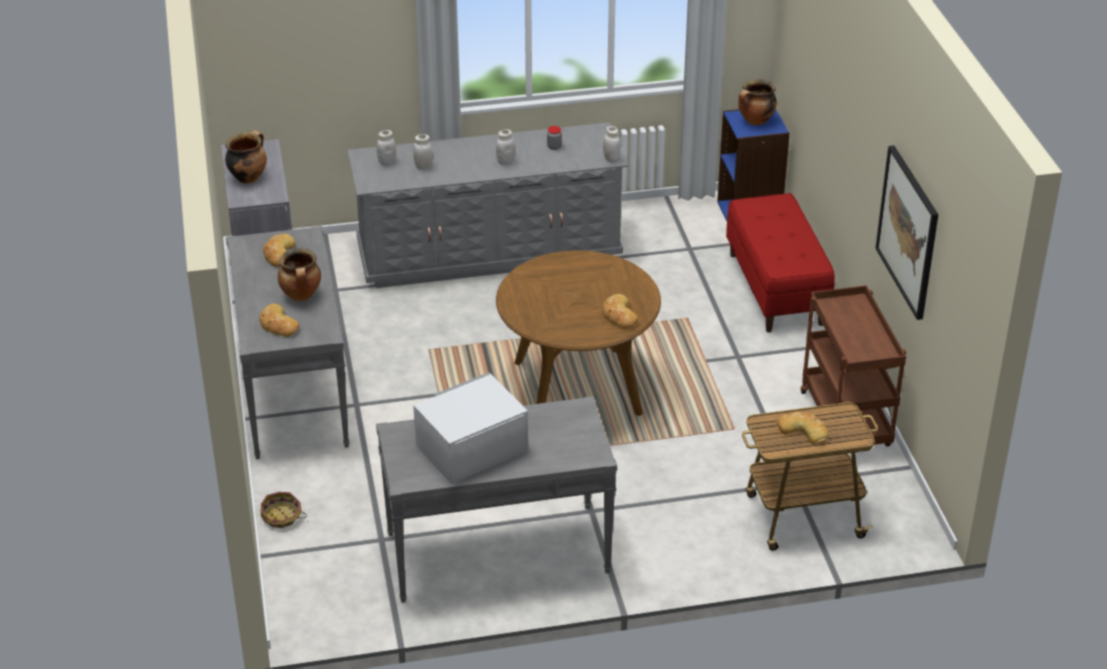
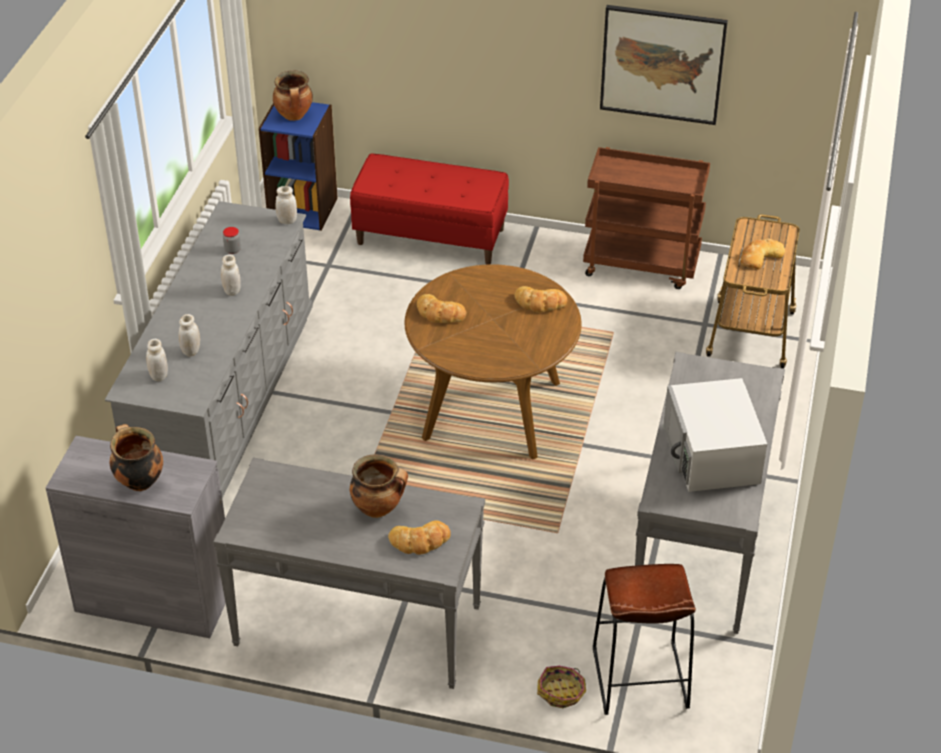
camera: 65 degrees left, 5 degrees up
bread [263,234,295,267] -> bread moved to [417,294,466,323]
none -> brown stool [593,564,696,715]

